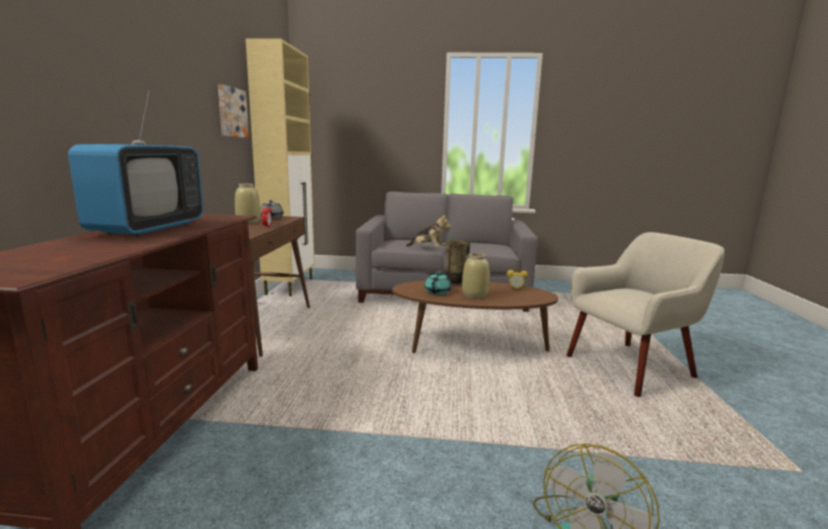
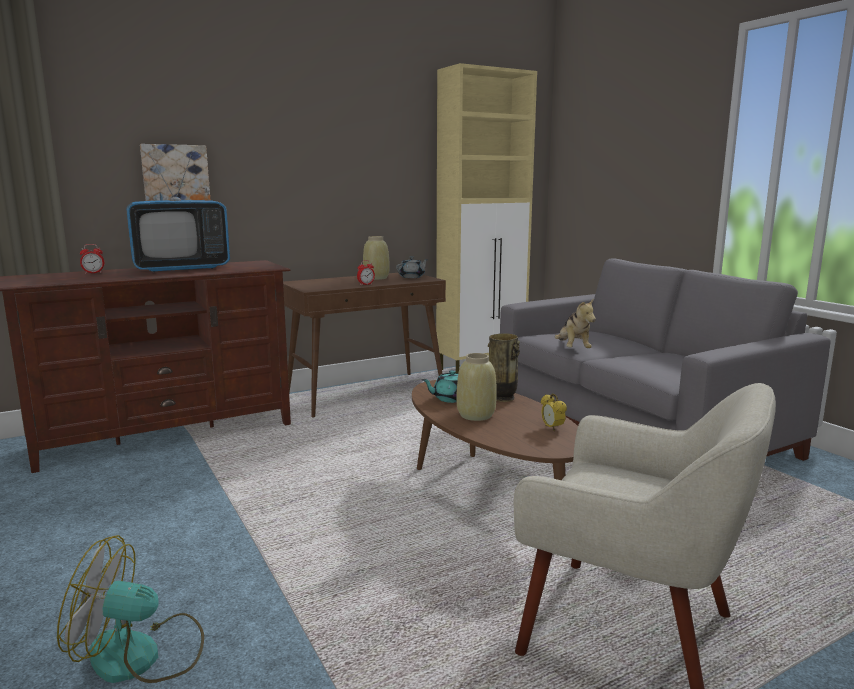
camera: 55 degrees right, 0 degrees up
picture [218,85,249,138] -> picture moved to [140,144,210,201]
none -> alarm clock [80,244,105,274]

